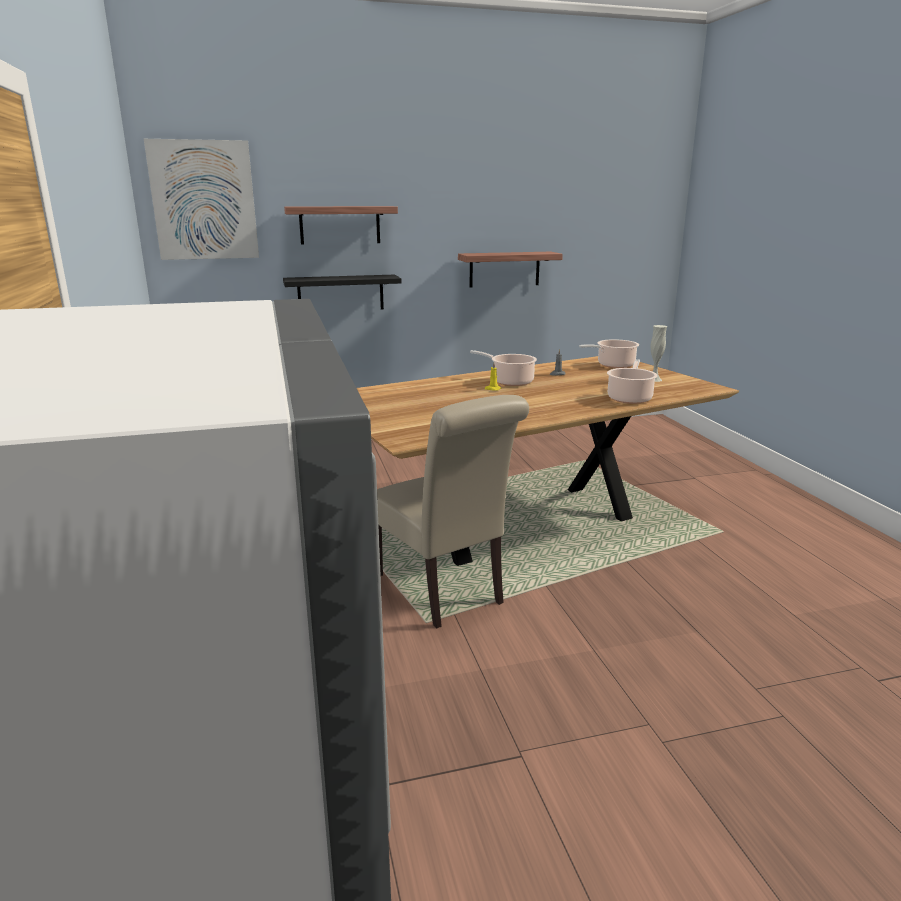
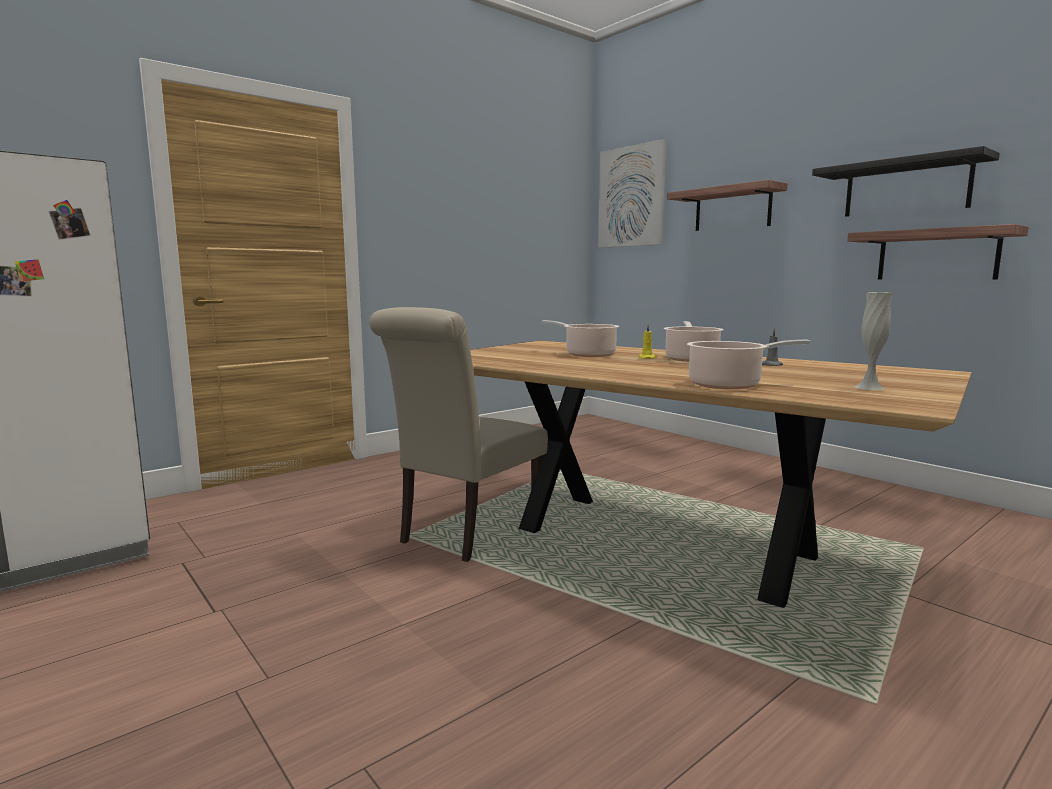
camera: 65 degrees right, 10 degrees down
black shelf [283,275,402,310] -> black shelf moved to [812,146,1000,217]
cooking pot [579,339,639,368] -> cooking pot moved to [542,320,619,357]

